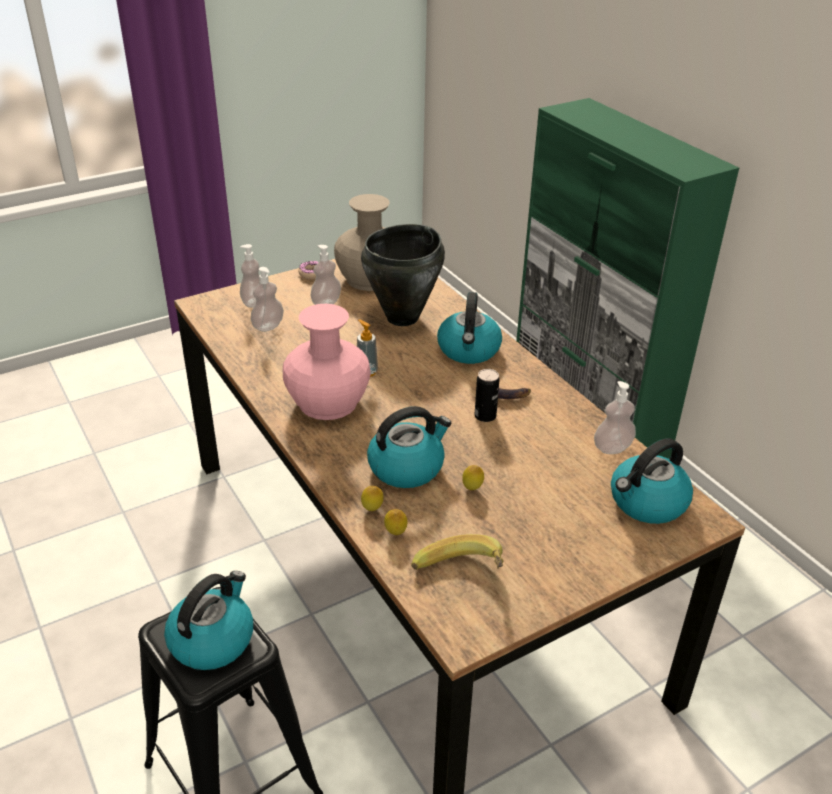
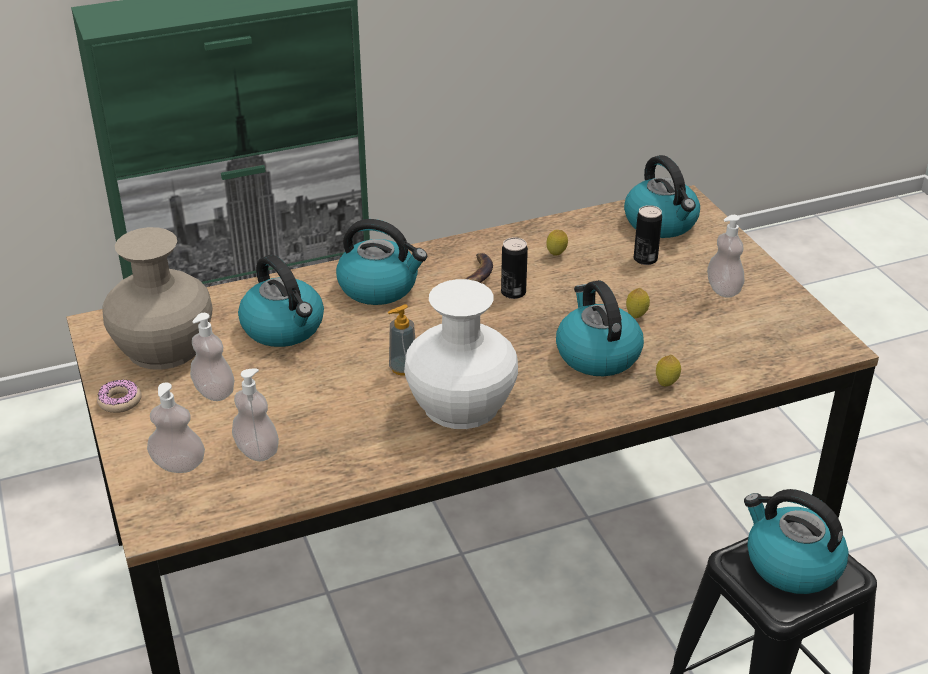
camera: 80 degrees left, 0 degrees up
pink vase [283,304,371,420] -> white vase [404,279,518,429]
black cooking pot [361,224,445,326] -> kettle [238,255,324,347]
lemon [384,509,408,535] -> lemon moved to [546,230,568,256]
banana [411,534,503,570] -> none
soap dispenser [594,381,636,454] -> soap dispenser moved to [707,215,744,298]
none -> can [634,205,662,265]

